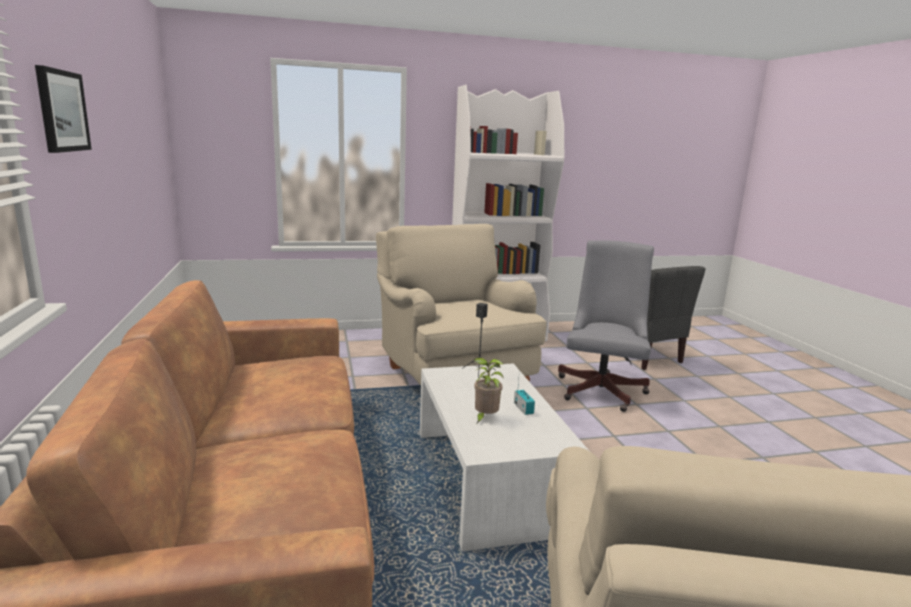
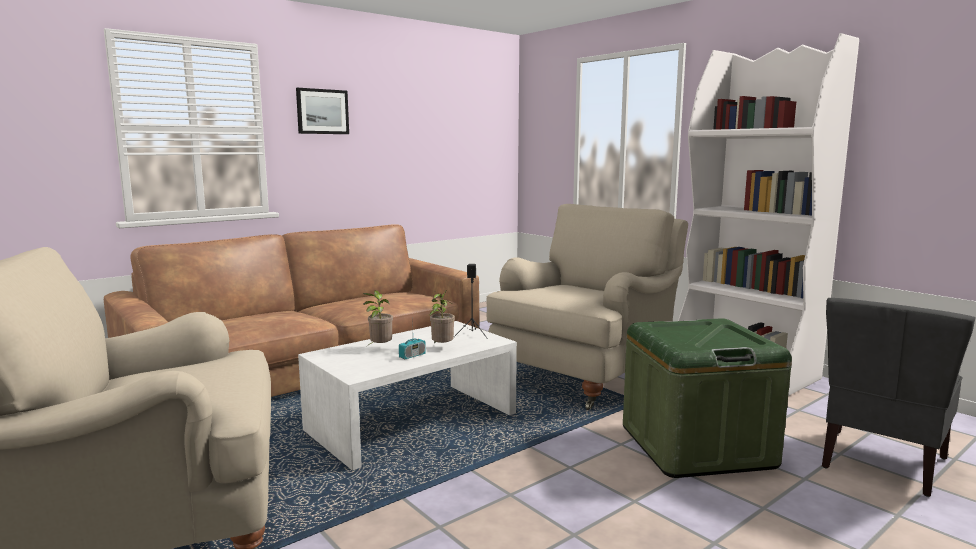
camera: 65 degrees right, 5 degrees down
grey office chair [558,240,654,412] -> green storage box [623,318,792,478]
none -> potted plant [429,291,455,343]

